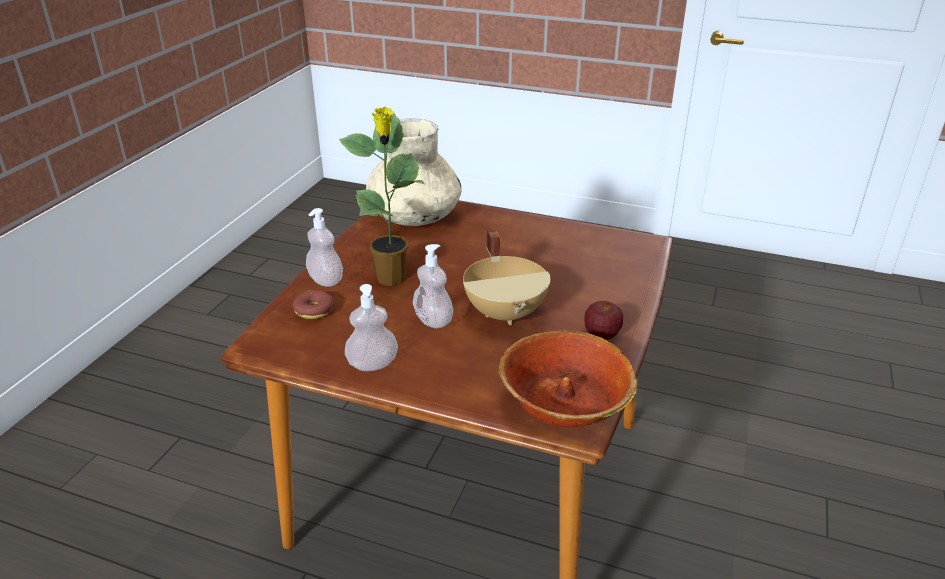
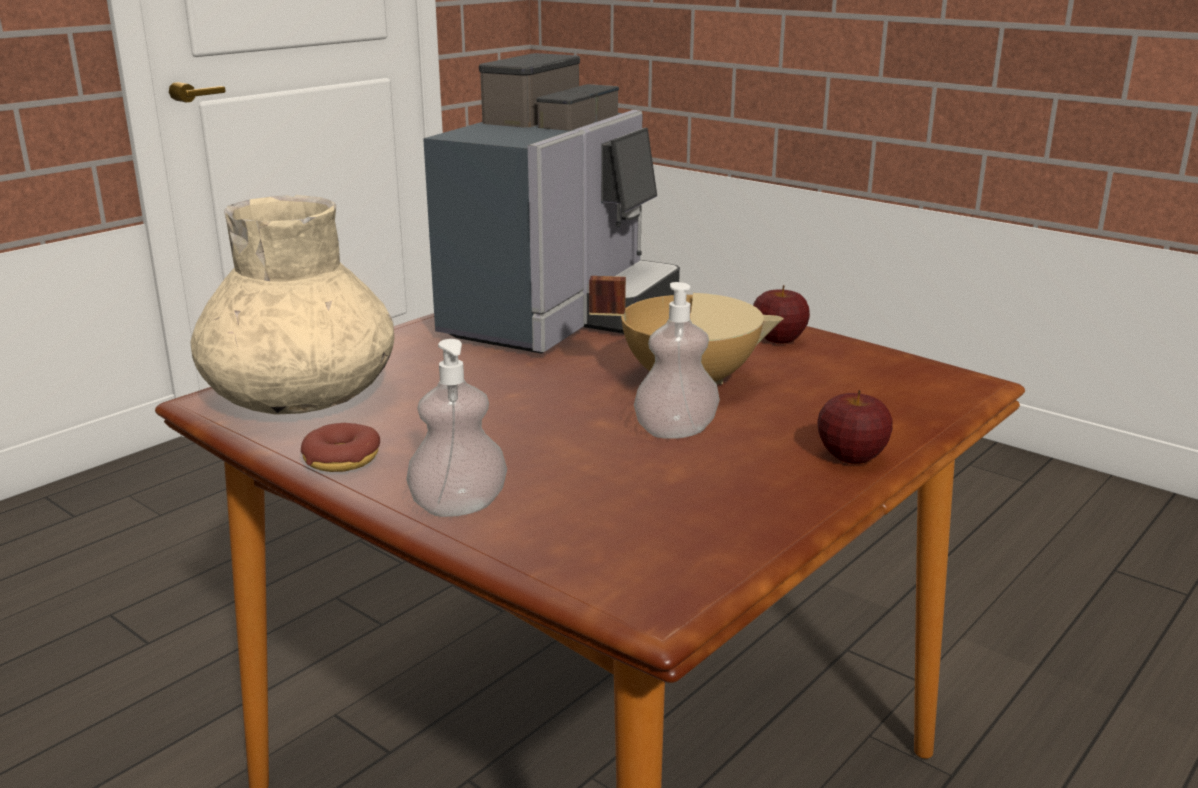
camera: 70 degrees left, 10 degrees down
donut [293,290,335,319] -> donut moved to [301,423,380,472]
potted plant [339,107,425,286] -> none
soap dispenser [345,284,398,371] -> none
bowl [499,330,637,427] -> none
none -> coffee machine [423,53,680,354]
none -> apple [817,390,893,464]

